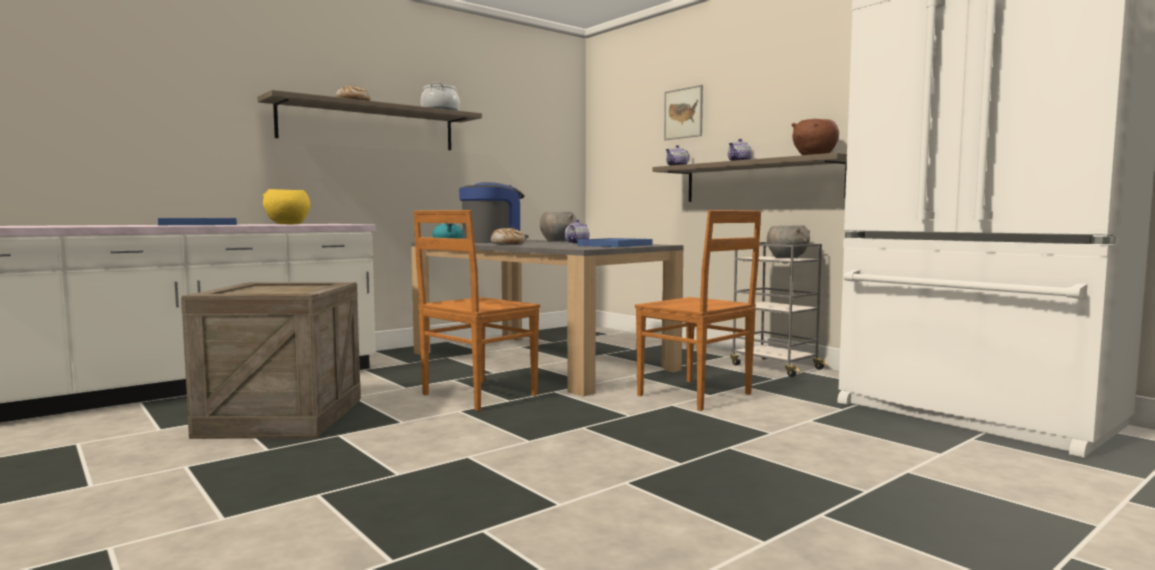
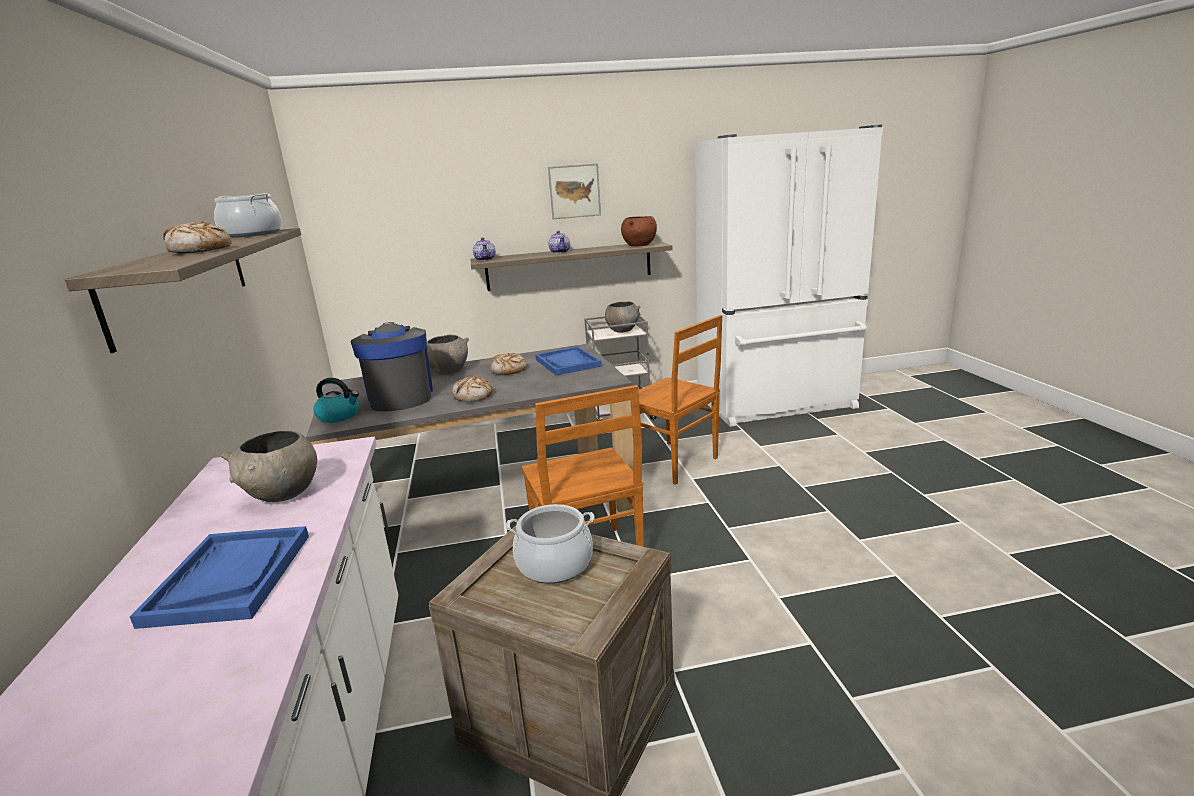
camera: 60 degrees left, 15 degrees up
yellow bowl [263,189,310,224] -> grey bowl [221,430,317,502]
teapot [565,219,590,244] -> bread [490,353,527,375]
brown chair [635,210,761,411] -> brown chair turned 60 degrees clockwise [638,315,722,485]
picture [664,85,703,140] -> picture moved to [548,163,601,219]
none -> cooking pot [506,504,594,584]

